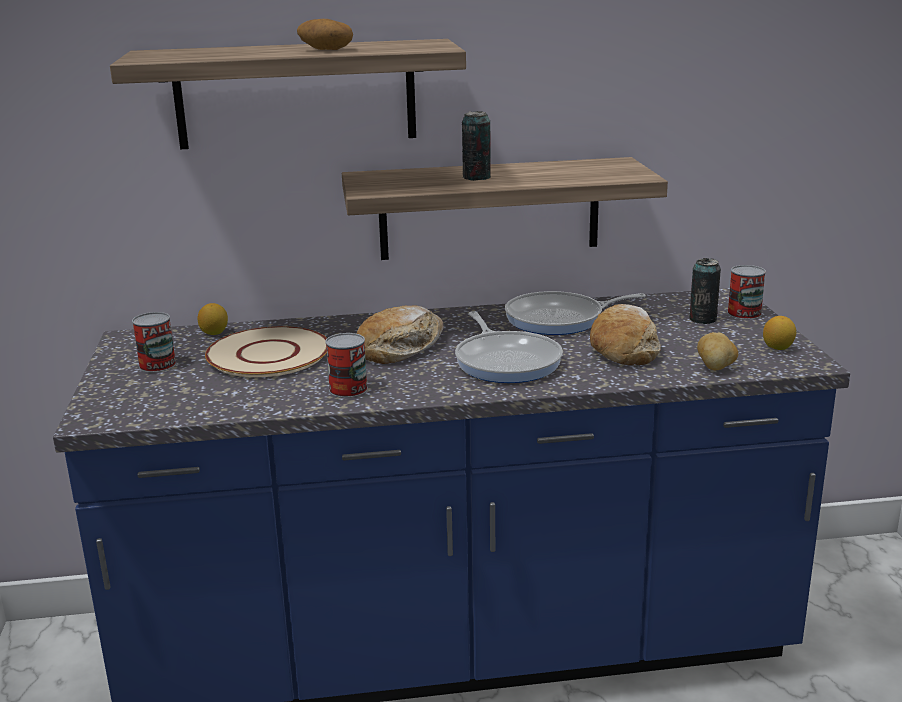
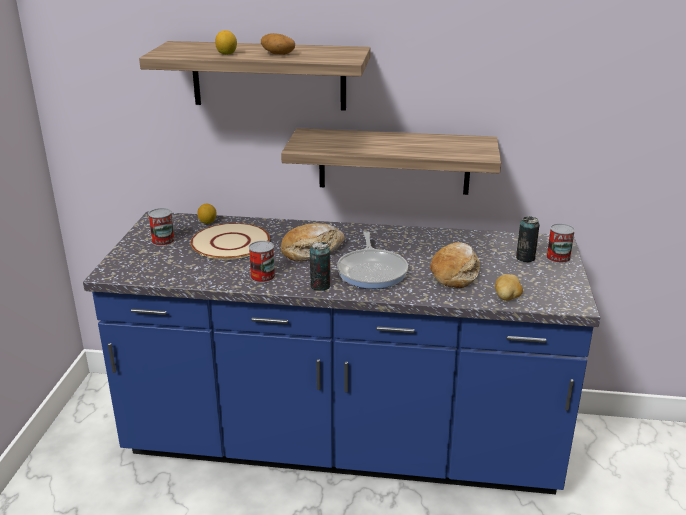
camera: 15 degrees right, 5 degrees up
can [462,111,491,181] -> can moved to [310,242,330,291]
frying pan [505,291,646,335] -> none
lemon [763,316,796,350] -> lemon moved to [215,30,237,55]

